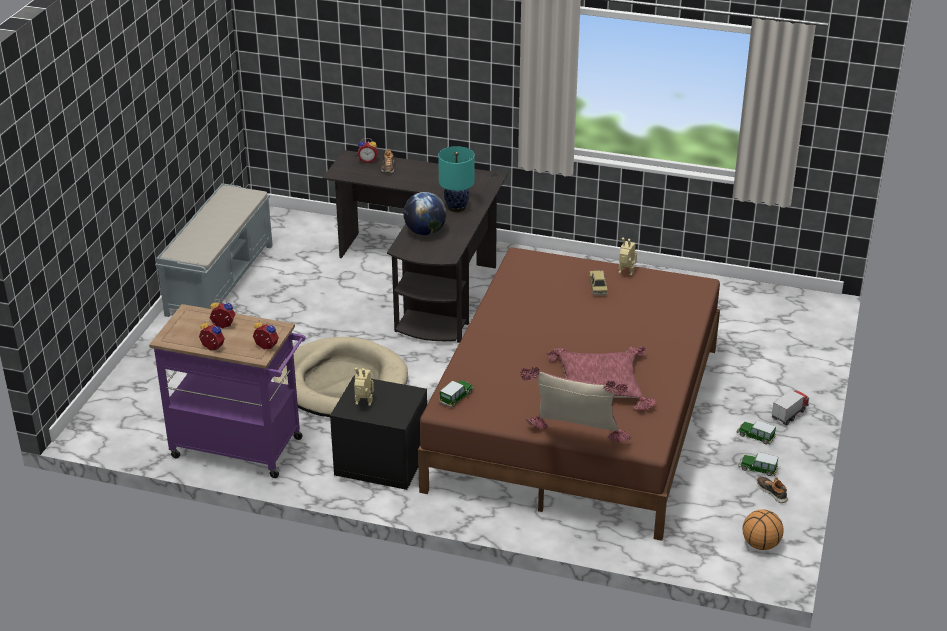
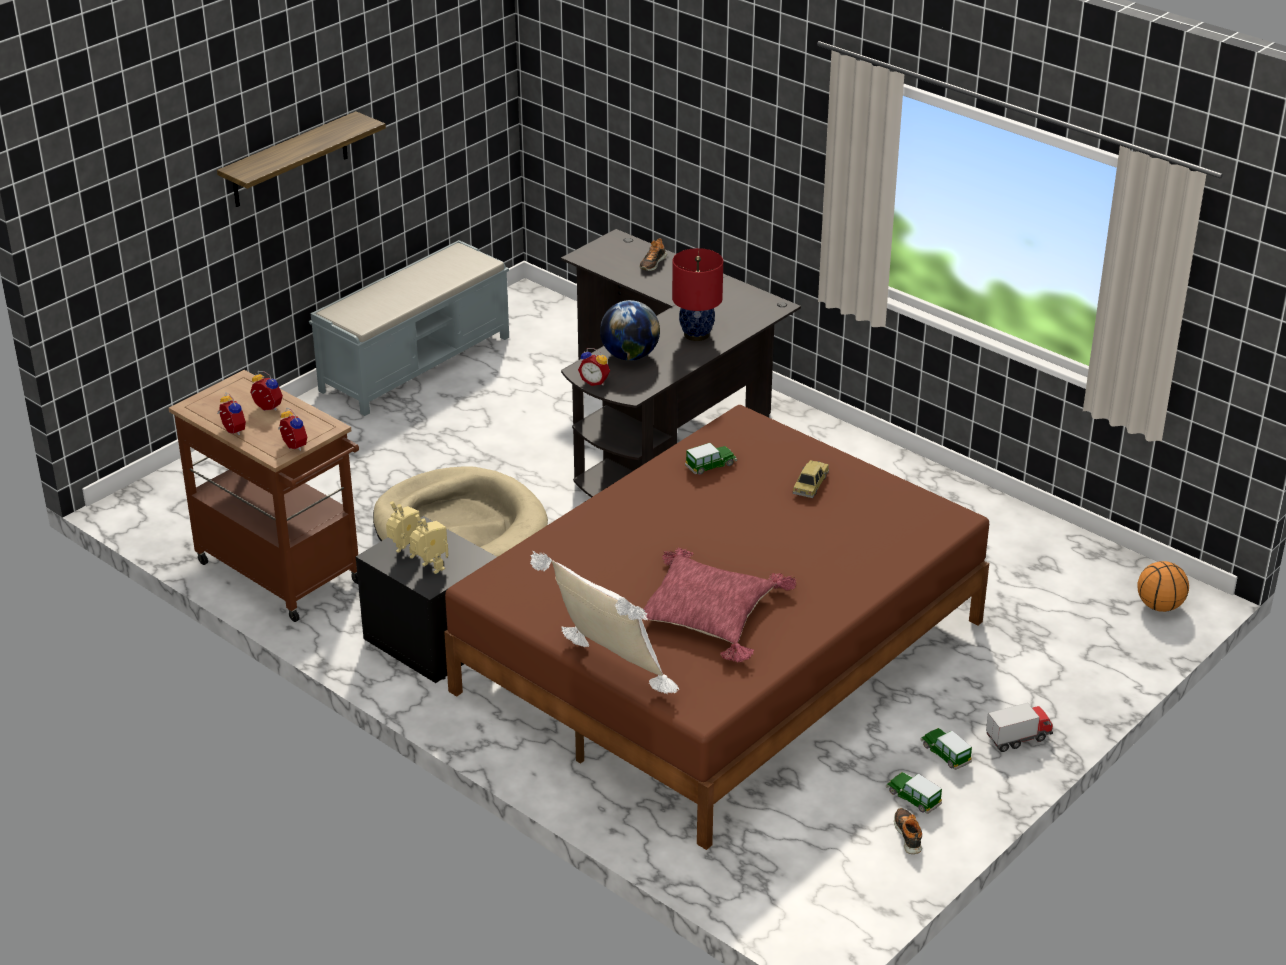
camera: 25 degrees right, 0 degrees up
purple cart [149,304,306,478] -> brown cart [169,370,359,622]
alarm clock [357,138,378,163] -> alarm clock moved to [578,348,610,386]
turquoise table lamp [438,146,475,212] -> red table lamp [672,248,723,341]
toy car [439,380,474,408] -> toy car moved to [685,443,737,475]
red pillow [520,367,631,442] -> white pillow [530,550,679,694]
toy robot [619,237,637,276] -> toy robot moved to [410,514,449,574]
basketball [743,509,783,550] -> basketball moved to [1137,561,1189,612]
none -> shelf [217,111,386,207]

